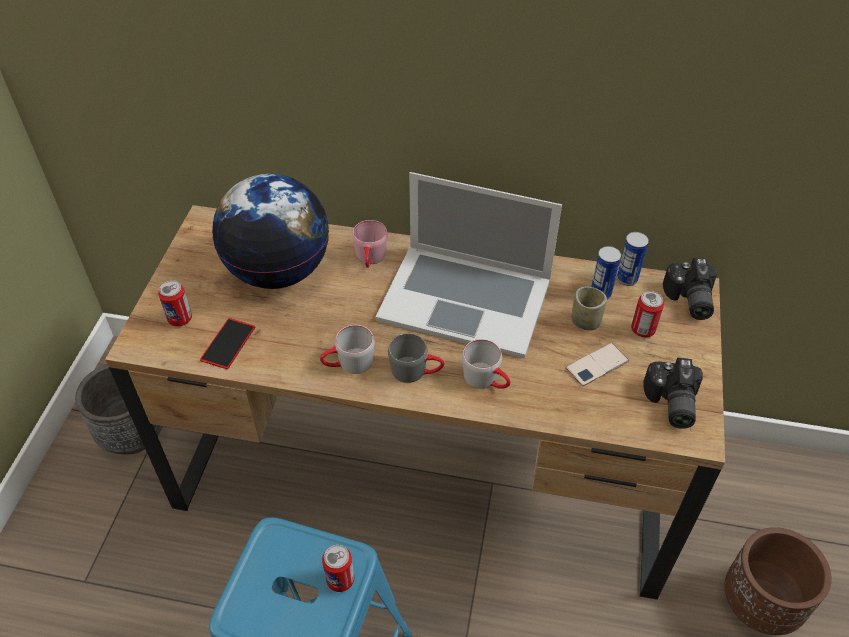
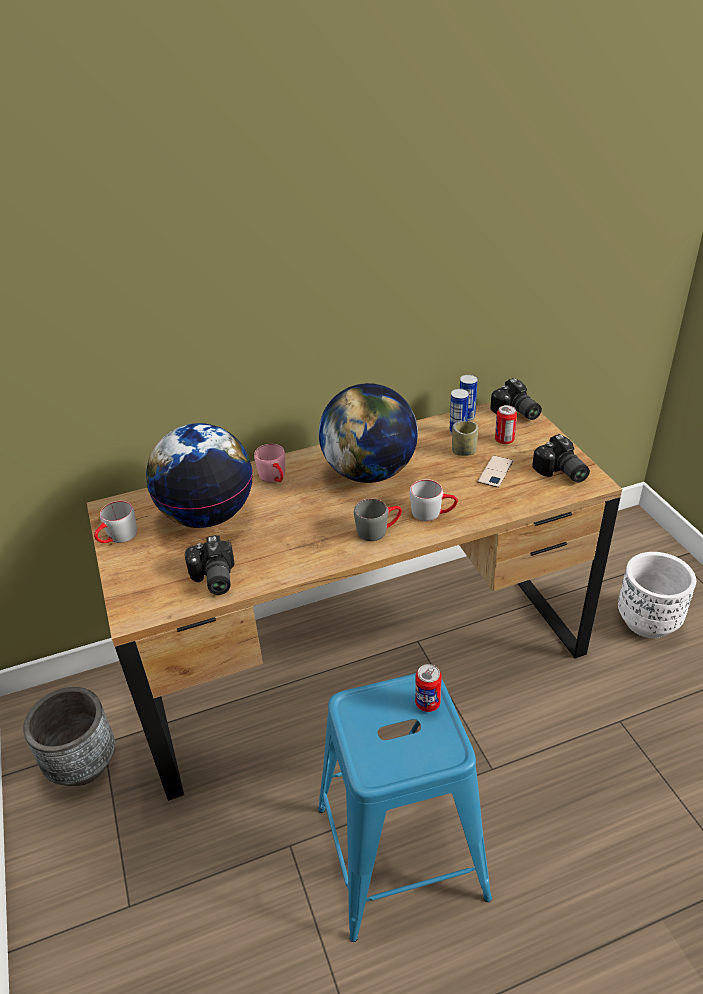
camera: 30 degrees left, 10 degrees down
can [158,280,192,327] -> none
phone [200,318,255,369] -> camera [185,535,235,595]
grey mug [320,325,375,374] -> grey mug moved to [94,501,137,543]
laptop [375,172,562,359] -> globe [319,383,418,483]
brown planter [724,527,831,635] -> white planter [618,552,696,638]

